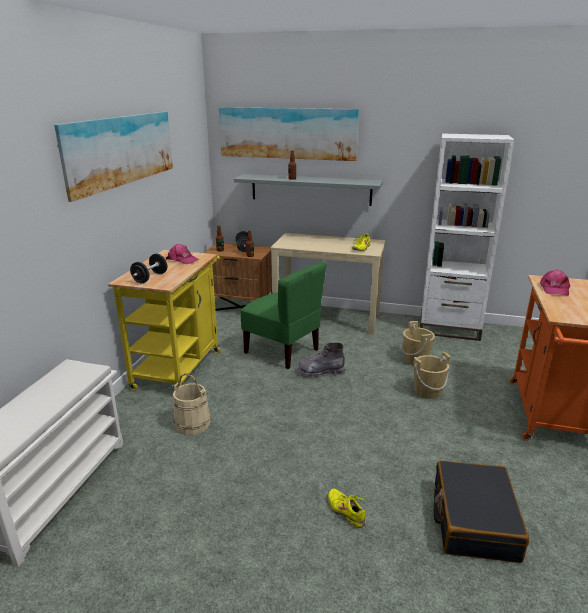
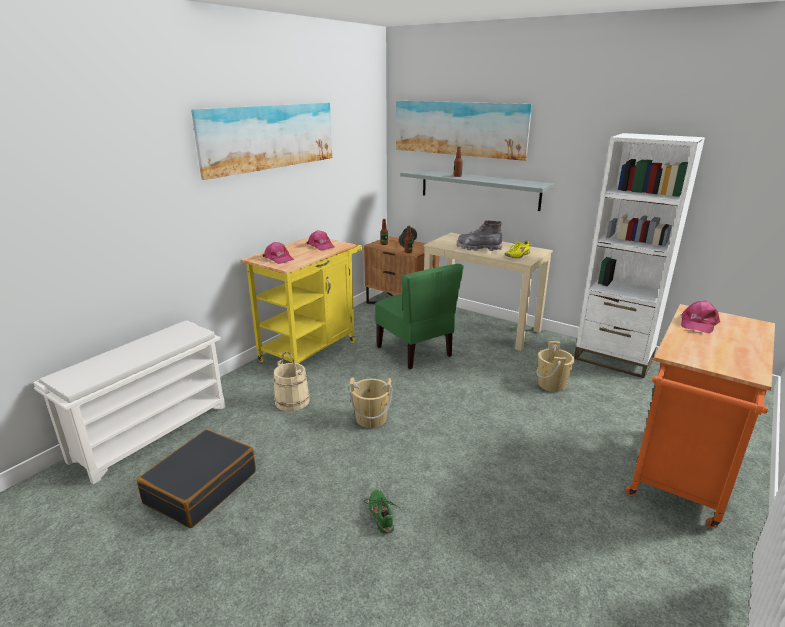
camera: 20 degrees right, 0 degrees up
black dumbbell [130,254,167,283] -> pink cap [263,242,294,264]
grey boot [297,343,345,378] -> grey boot moved to [457,220,503,251]
yellow shoe [328,488,366,528] -> green shoe [364,490,402,534]
beige bucket [414,352,450,399] -> beige bucket moved to [349,378,392,428]
black suitcase [434,460,529,563] -> black suitcase moved to [137,430,256,528]

